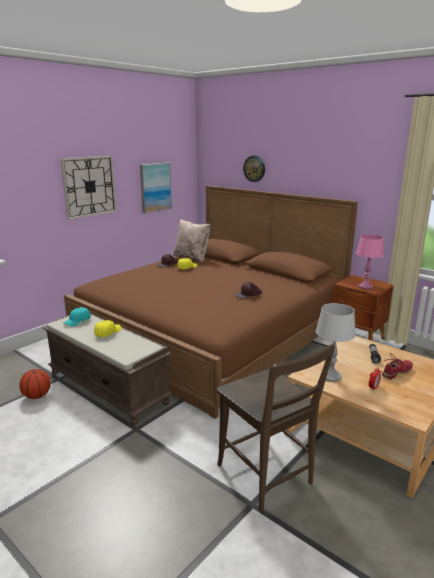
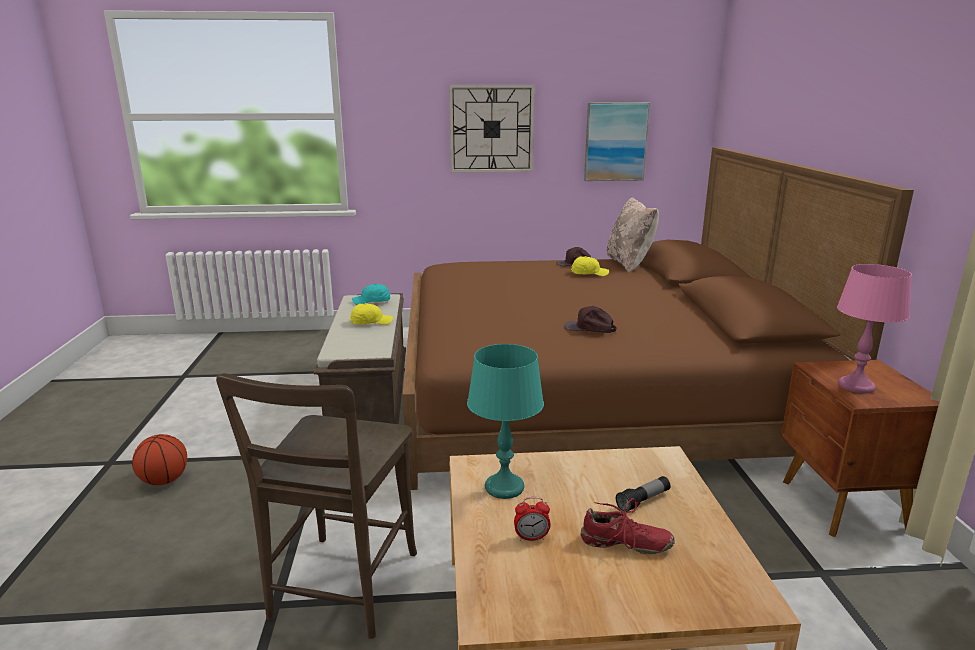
camera: 45 degrees right, 0 degrees up
basketball [19,369,51,399] -> basketball moved to [132,434,187,485]
wall clock [243,156,265,182] -> none
grey table lamp [316,303,356,382] -> turquoise table lamp [467,344,544,499]

